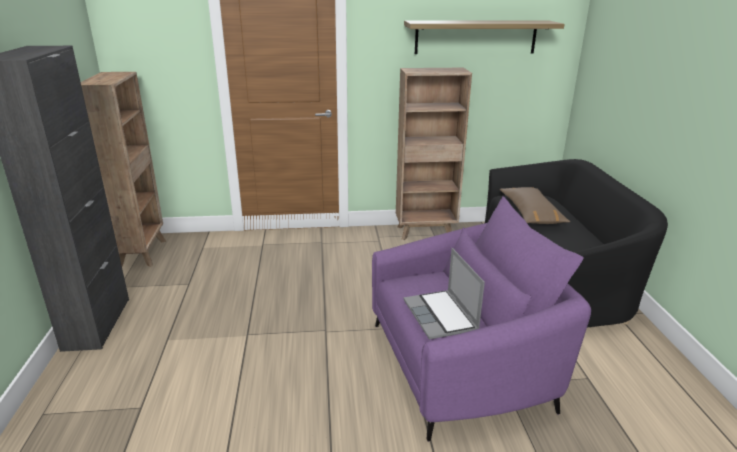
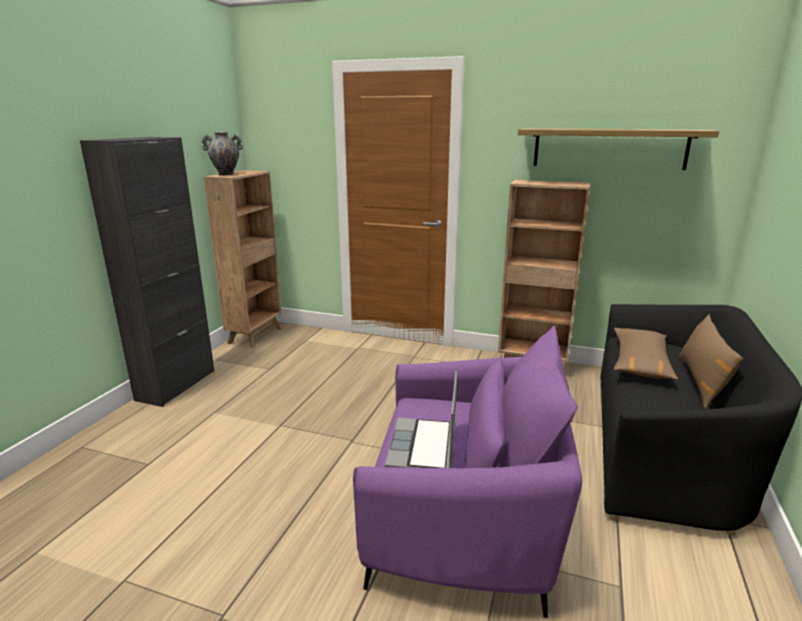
camera: 25 degrees right, 5 degrees down
none -> vase [202,132,243,175]
none -> brown pillow [679,314,743,409]

